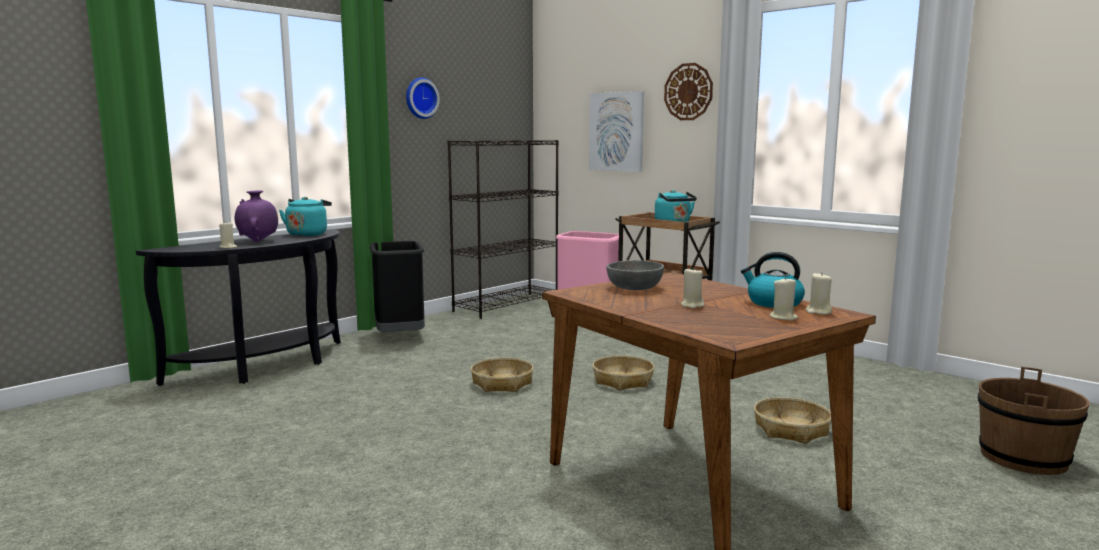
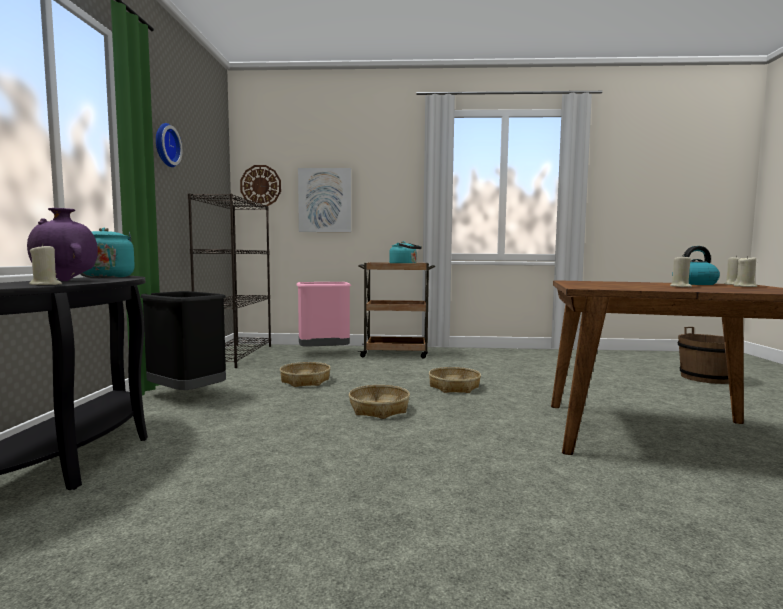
camera: 40 degrees left, 5 degrees down
grey bowl [607,260,664,290] -> none
wall clock [664,63,713,120] -> wall clock moved to [240,165,281,206]
basket [754,397,831,444] -> basket moved to [280,362,331,387]

